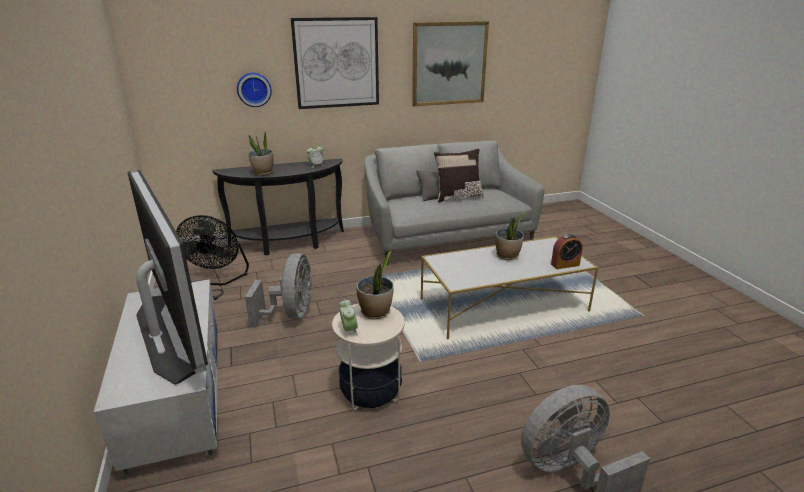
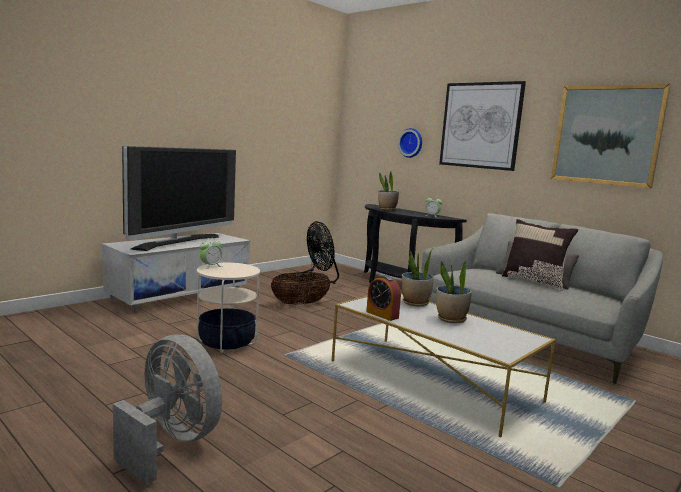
camera: 60 degrees right, 15 degrees down
grey fan [245,253,312,327] -> basket [271,272,331,305]
potted plant [356,251,394,319] -> potted plant moved to [402,248,434,306]
alarm clock [551,234,583,269] -> alarm clock moved to [366,275,401,321]

